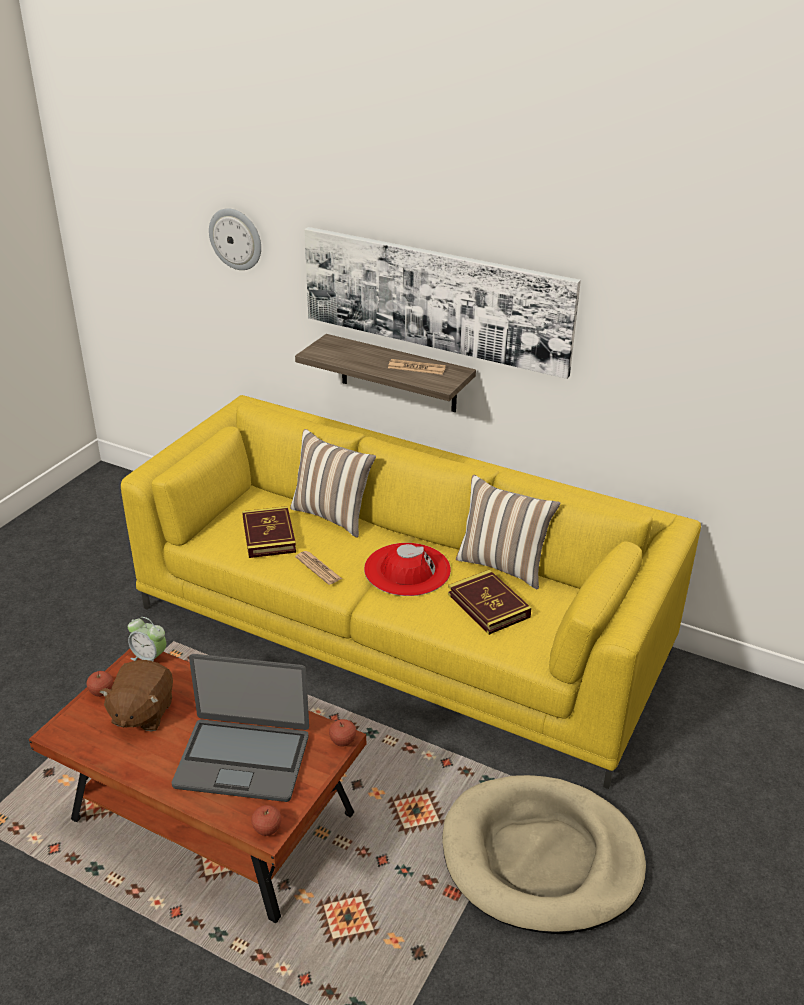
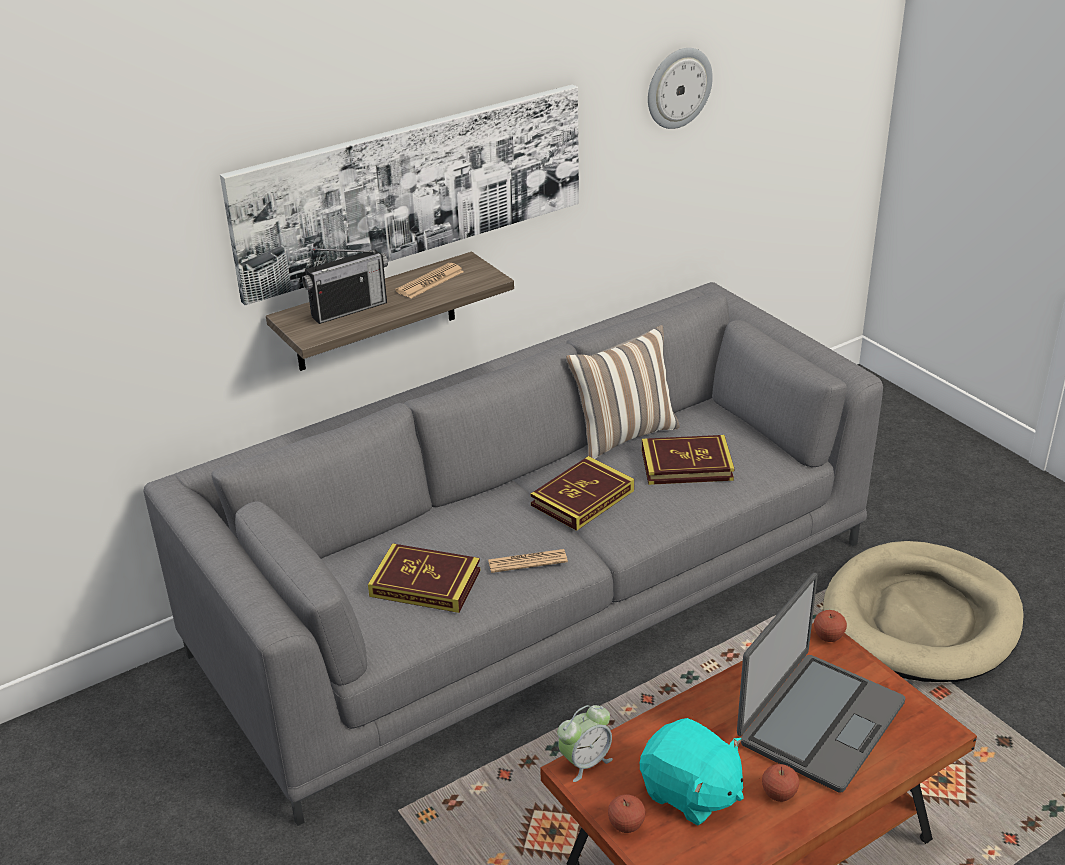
camera: 60 degrees left, 0 degrees up
brown plush toy [99,660,173,731] -> turquoise plush toy [640,718,744,825]
yellow sofa [121,395,701,789] -> grey sofa [144,282,883,826]
wall clock [209,208,261,270] -> wall clock moved to [648,48,713,129]
apple [251,805,281,836] -> apple moved to [762,764,799,802]
pillow [290,429,376,538] -> none
red hat [364,543,451,596] -> book [531,456,634,531]
none -> radio [302,249,388,324]

